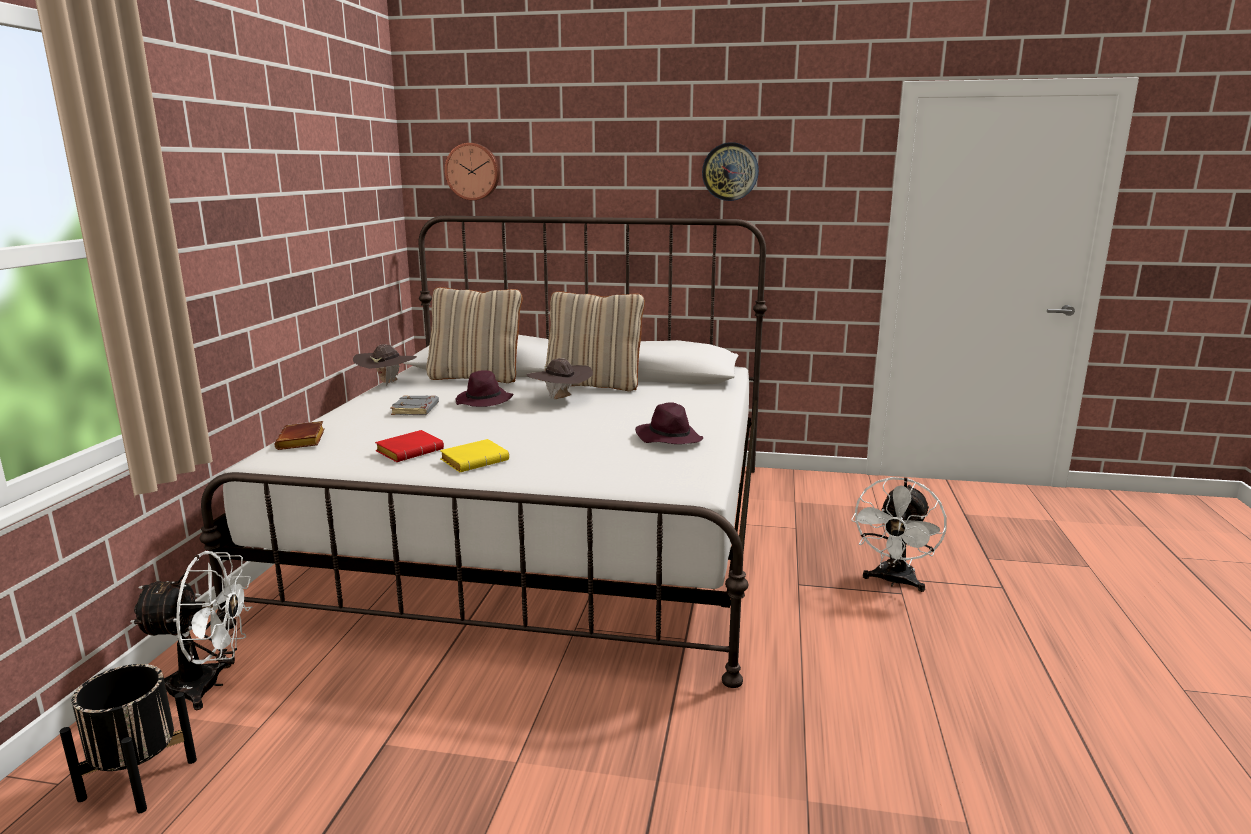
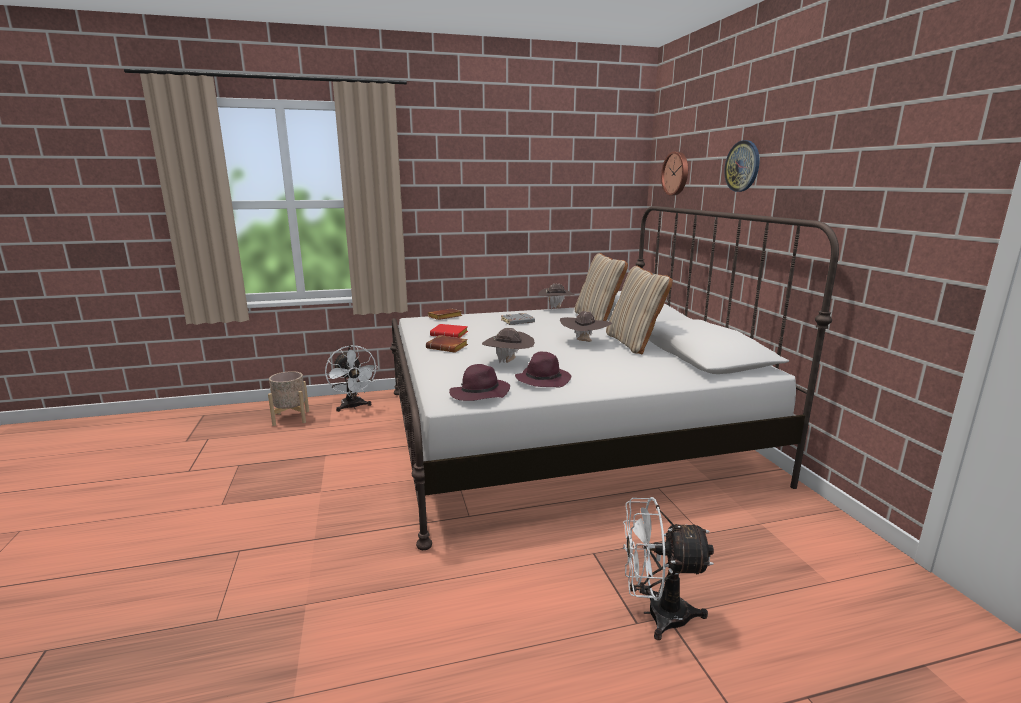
camera: 65 degrees right, 0 degrees up
black planter [60,664,197,813] -> beige planter [268,371,309,426]
yellow book [440,439,509,472] -> brown book [426,335,468,353]
purple hat [456,371,513,407] -> purple hat moved to [449,364,510,401]
wall clock [702,142,759,201] -> wall clock moved to [724,140,760,192]
none -> brown hat [482,328,535,363]

